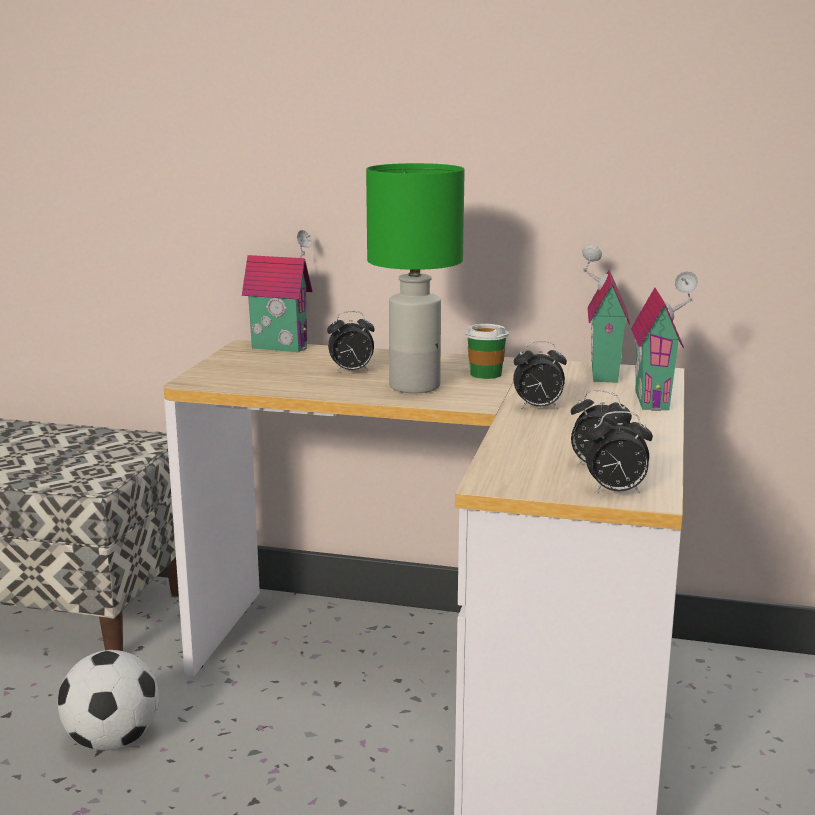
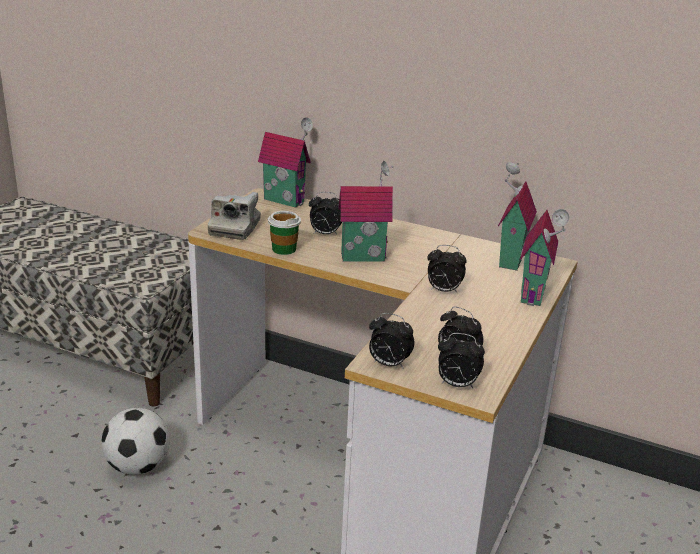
camera: 10 degrees right, 10 degrees up
green table lamp [366,163,465,393] -> toy house [338,161,394,262]
cup [465,324,509,379] -> cup moved to [268,211,301,255]
none -> camera [208,192,261,240]
none -> alarm clock [369,313,414,369]

